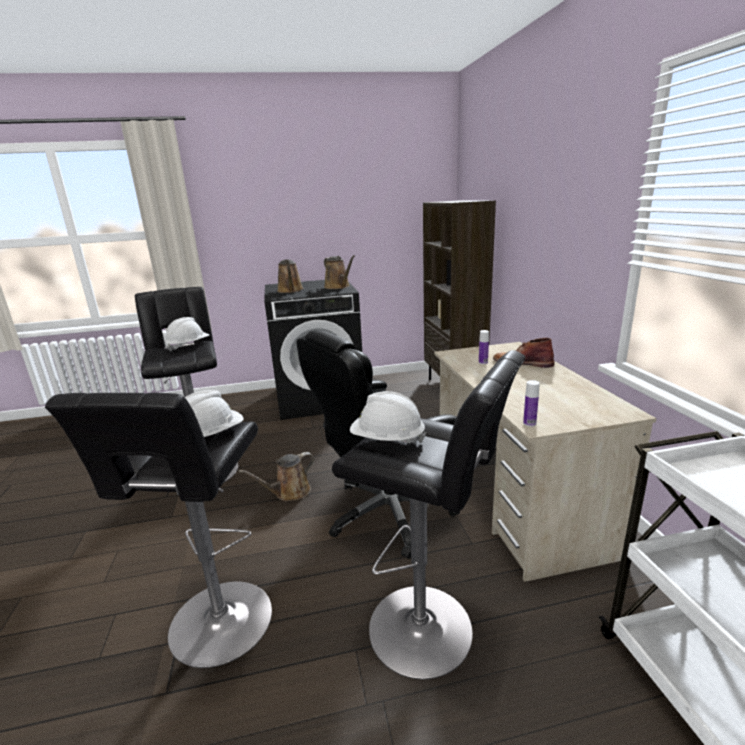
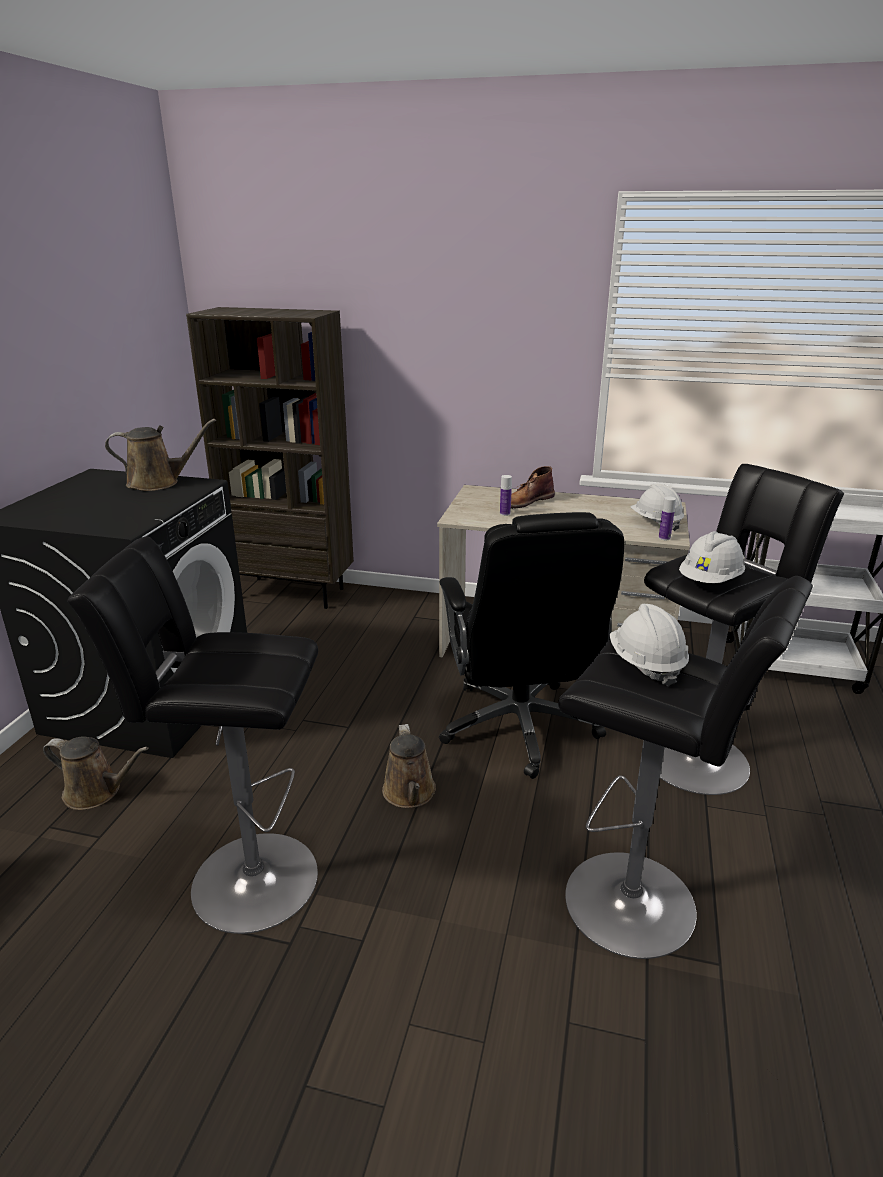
camera: 65 degrees left, 5 degrees up
white hard hat [165,317,209,352] -> white hard hat moved to [631,484,684,531]
brown watering can [277,259,304,293] -> brown watering can moved to [43,736,149,810]

